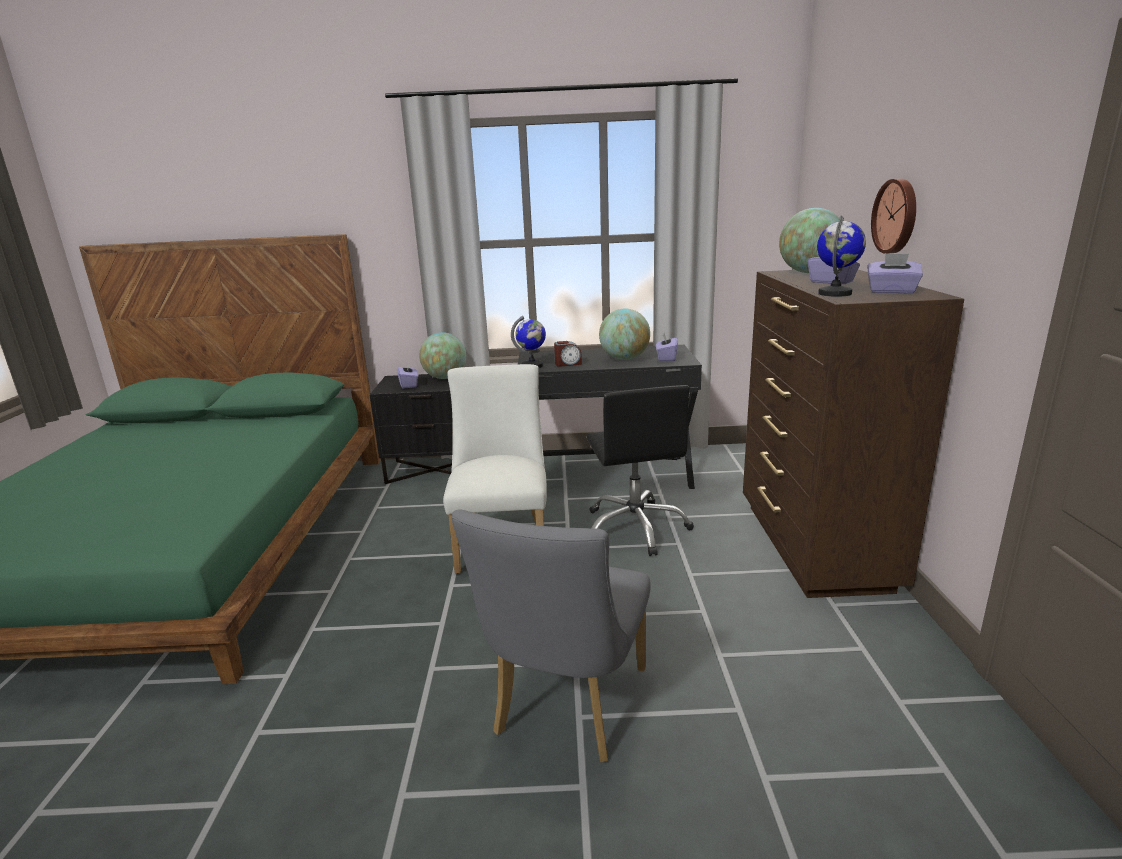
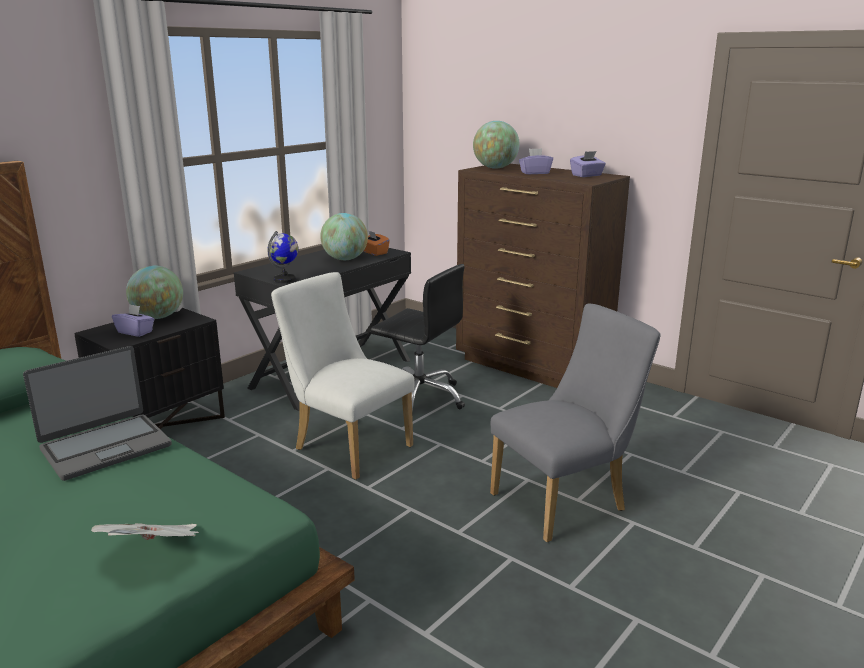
camera: 50 degrees left, 0 degrees up
grey chair [452,509,651,762] -> grey chair turned 90 degrees counterclockwise [490,303,660,542]
alarm clock [554,341,582,367] -> none
purple tissue box [656,333,678,361] -> orange tissue box [363,230,390,256]
globe [817,216,866,297] -> none
wall clock [871,179,916,254] -> none
none -> laptop [23,346,172,481]
none -> newspaper [91,523,199,540]

